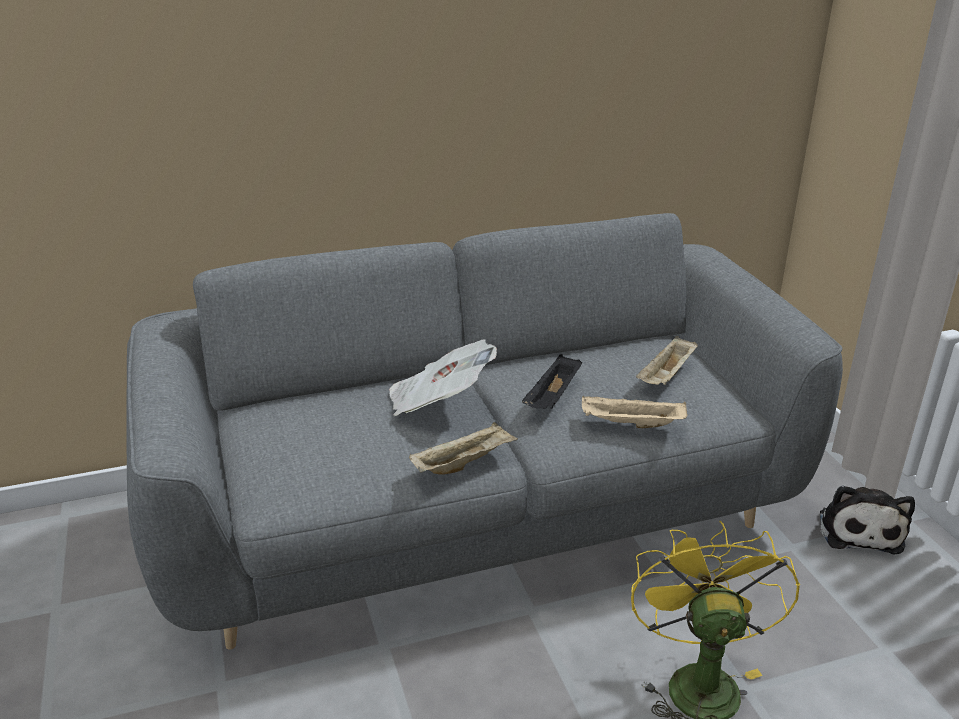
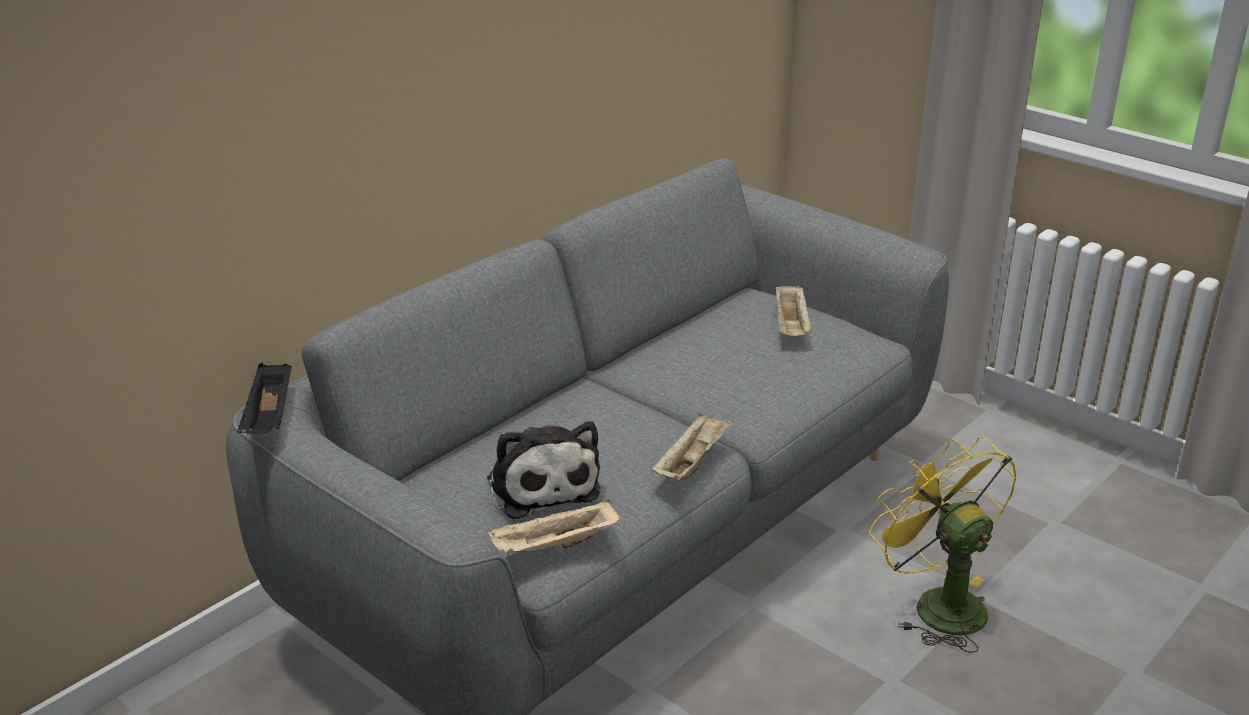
camera: 30 degrees left, 0 degrees up
newspaper [389,339,497,416] -> none
black tray [522,354,582,409] -> black tray moved to [238,363,291,434]
beige tray [582,395,687,428] -> beige tray moved to [488,499,620,555]
plush toy [820,485,915,555] -> plush toy moved to [487,421,601,519]

